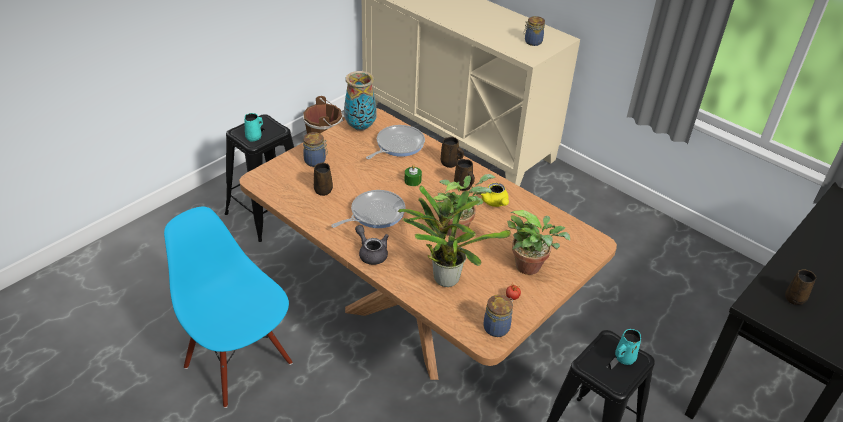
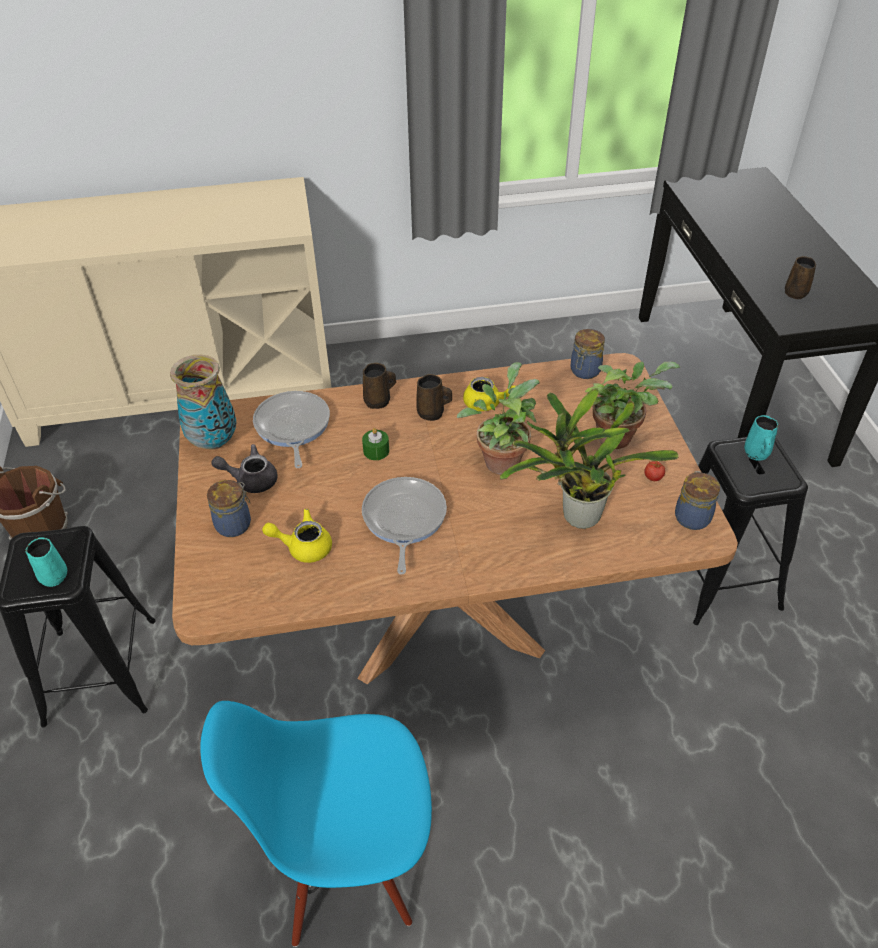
camera: 50 degrees left, 5 degrees up
brown mug [314,163,333,196] -> yellow teapot [262,509,332,563]
grey teapot [355,225,389,265] -> grey teapot moved to [211,444,278,493]
jar [523,16,545,46] -> jar moved to [571,329,605,379]

